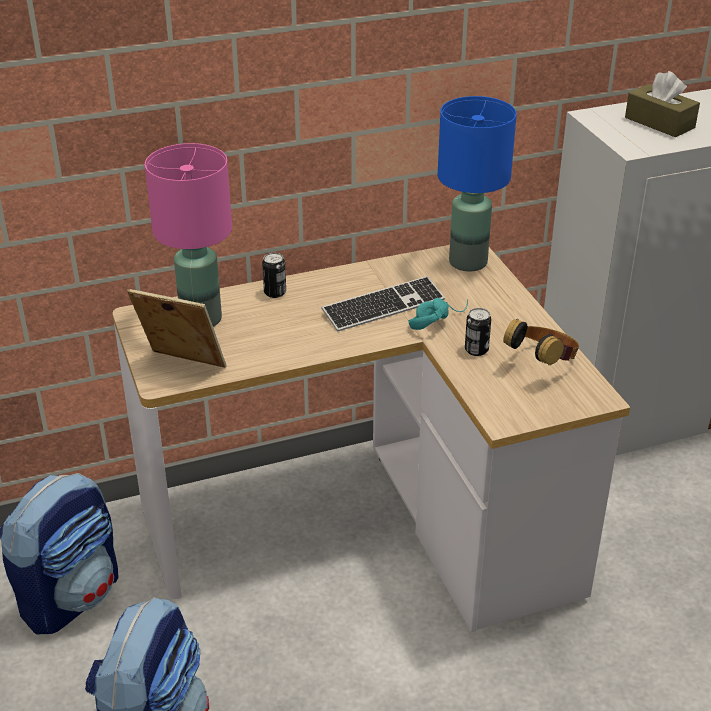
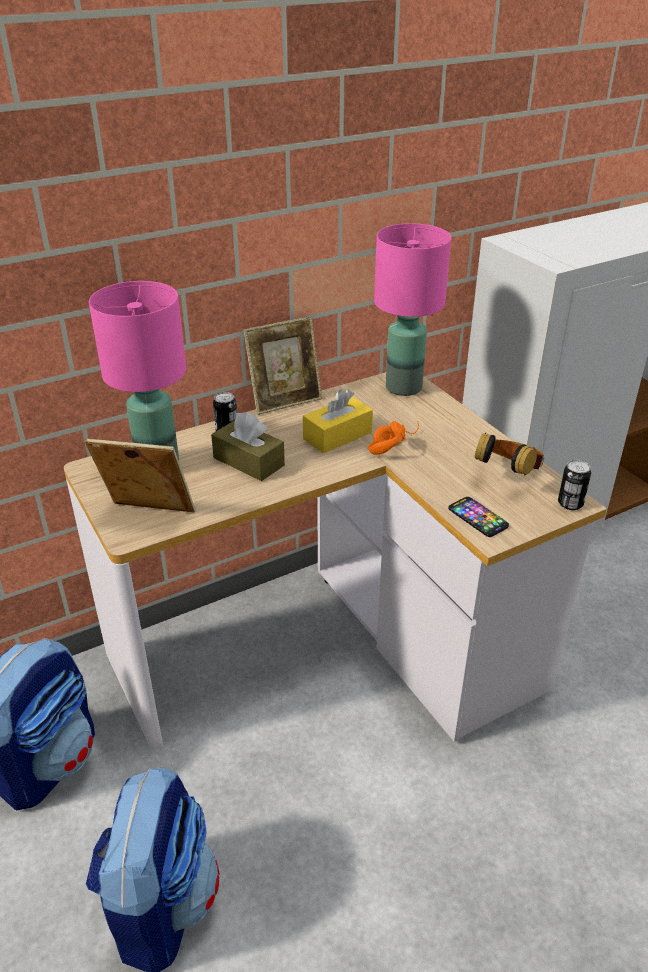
camera: 10 degrees left, 0 degrees up
keyboard [322,276,445,331] -> yellow tissue box [303,389,373,453]
turquoise headphones [408,298,468,330] -> orange headphones [367,421,419,455]
blue table lamp [438,96,517,271] -> pink table lamp [374,223,451,396]
can [465,308,491,356] -> can moved to [558,460,591,510]
brown tissue box [625,71,700,137] -> brown tissue box moved to [211,412,285,481]
none -> picture frame [243,317,322,415]
none -> phone [448,497,509,537]

